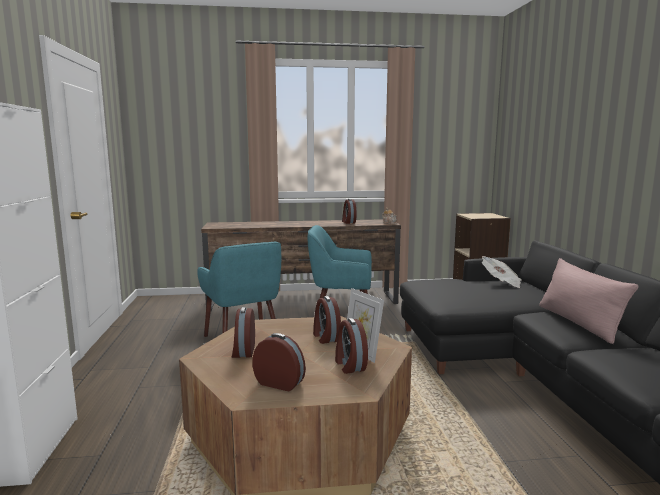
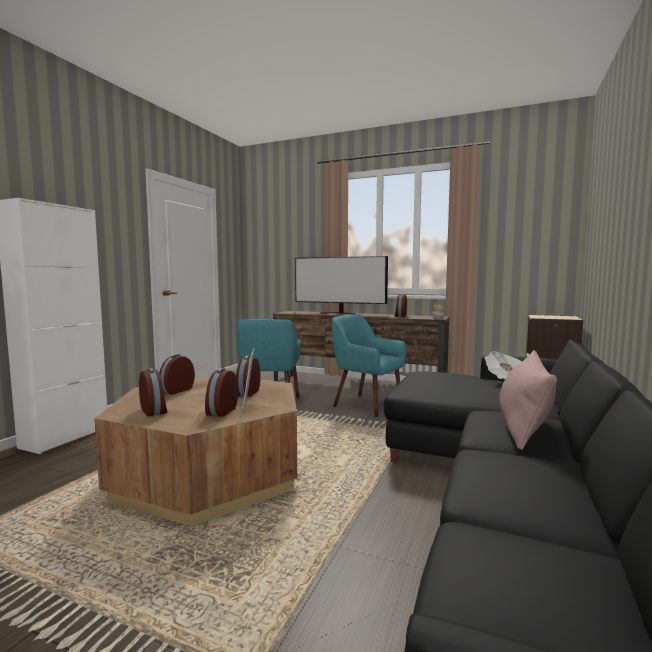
camera: 30 degrees right, 5 degrees down
none -> television [295,256,388,315]

